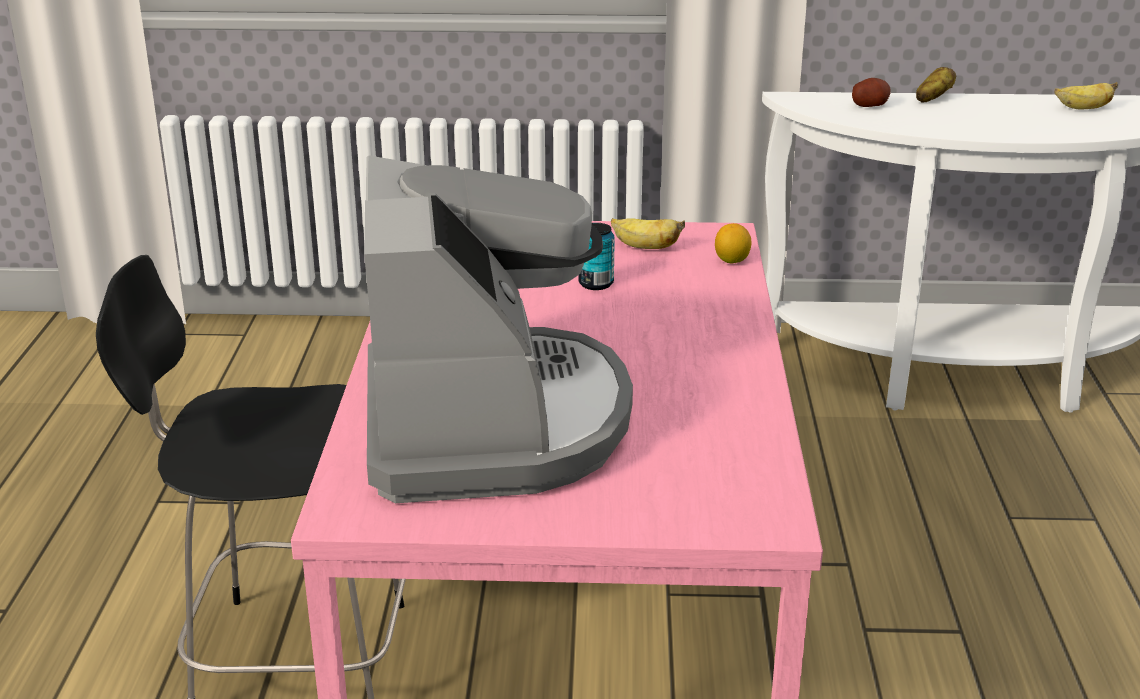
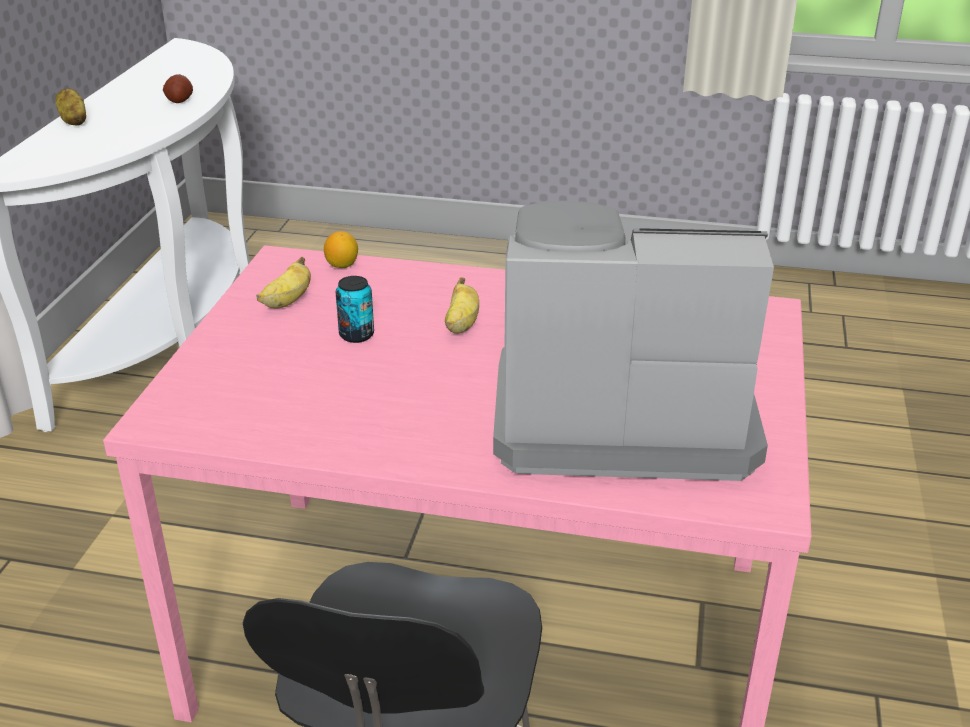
camera: 80 degrees left, 5 degrees up
potato [852,78,891,107] -> potato moved to [163,74,193,103]
banana [1054,82,1118,110] -> banana moved to [445,277,479,334]

